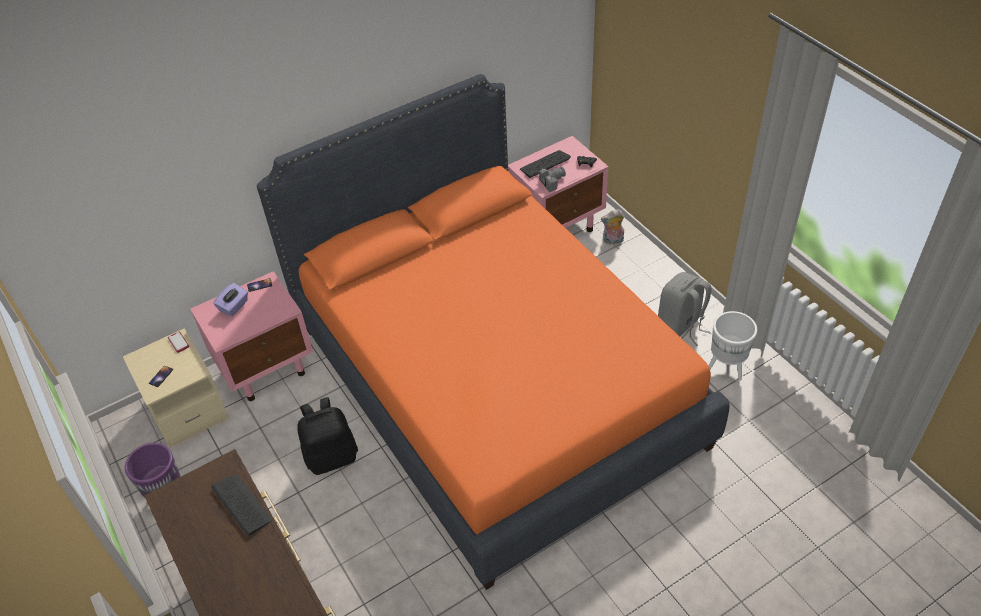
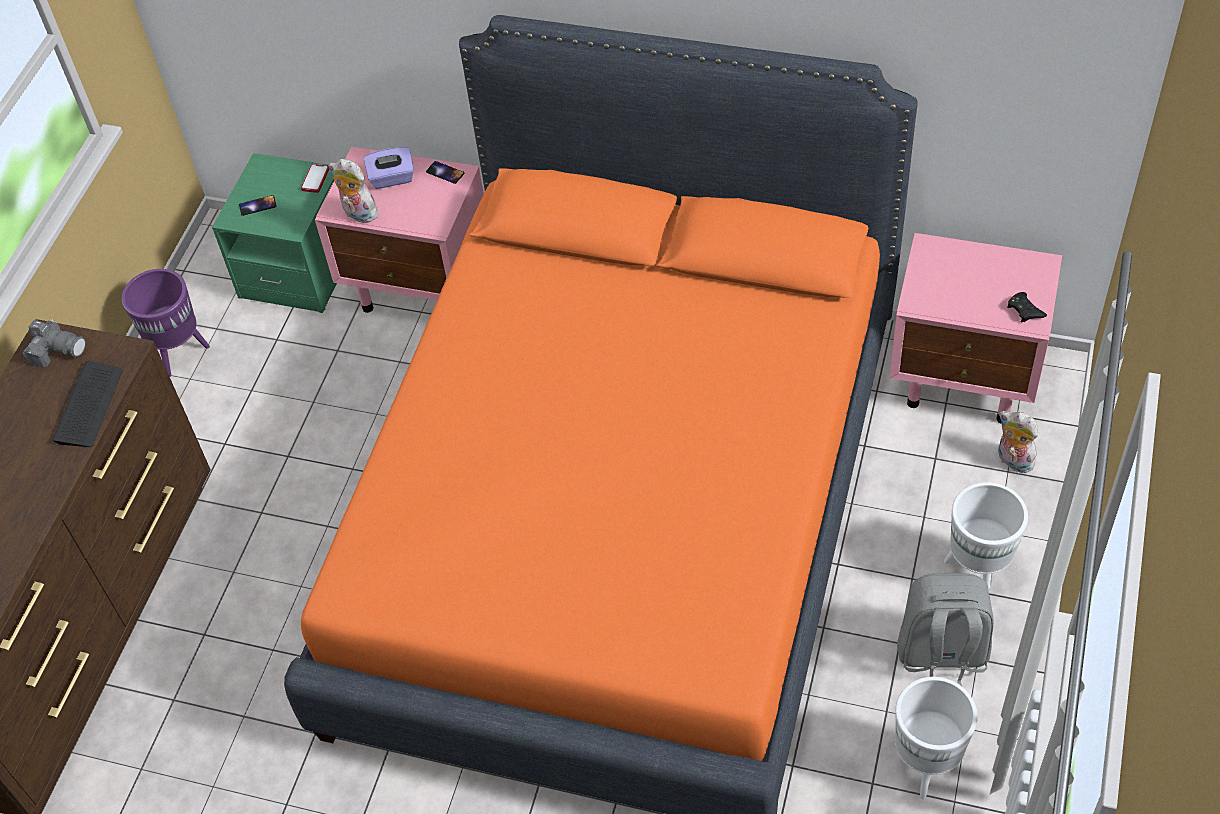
camera: 50 degrees right, 5 degrees up
beige nightstand [123,328,229,448] -> green nightstand [212,153,337,313]
black backpack [297,397,358,475] -> none
keyboard [520,150,571,178] -> none
camera [539,167,566,192] -> camera moved to [23,319,86,368]
none -> plush toy [328,159,378,223]
none -> white planter [944,482,1028,591]

